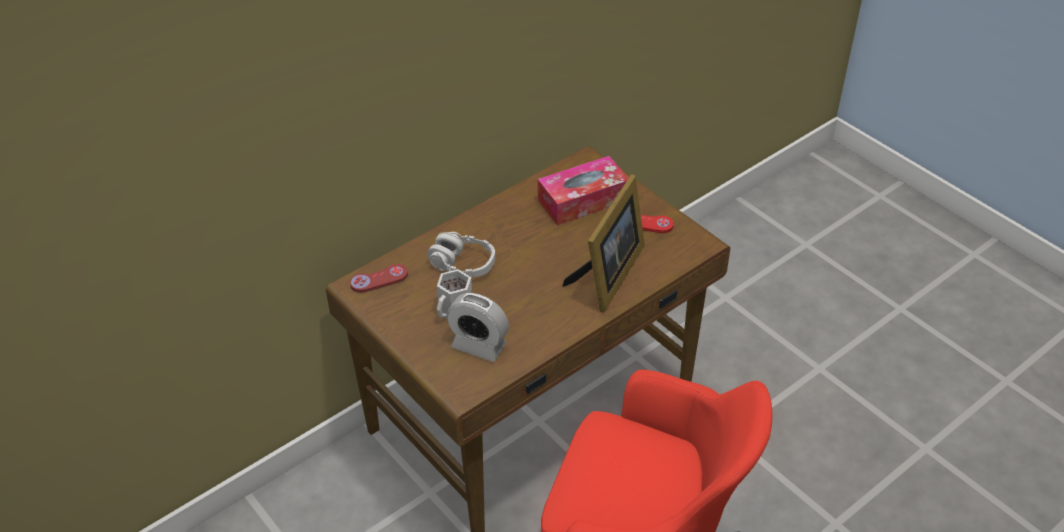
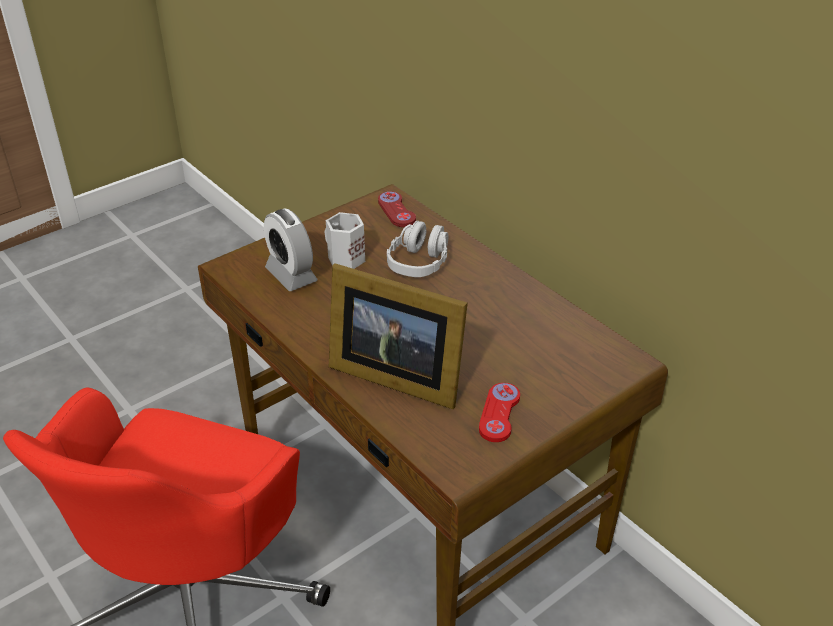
camera: 90 degrees right, 5 degrees down
alarm clock [447,293,509,362] -> alarm clock turned 60 degrees counterclockwise [264,208,318,291]
tissue box [538,156,628,226] -> none

